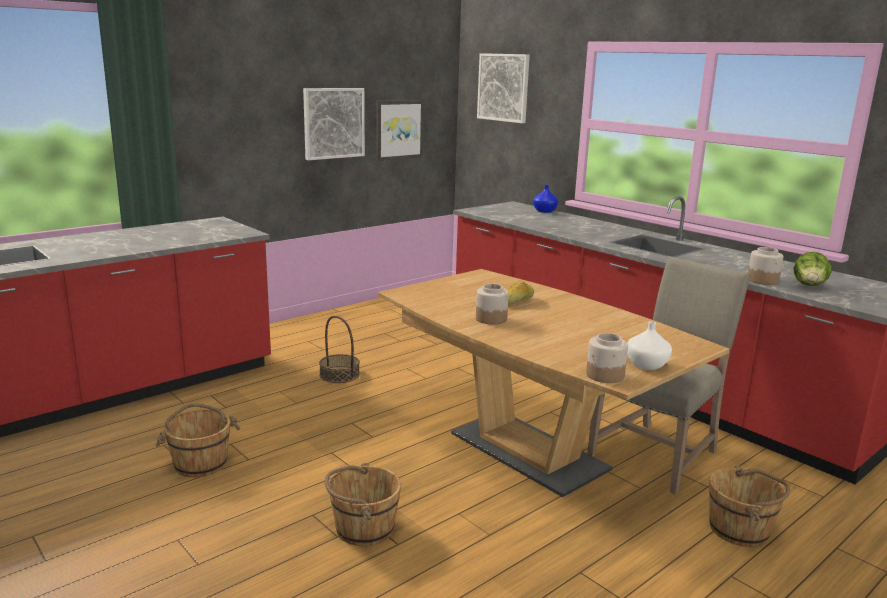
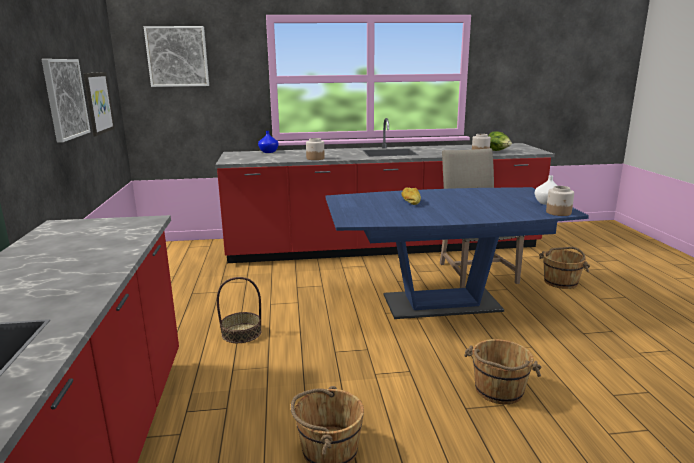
camera: 55 degrees left, 0 degrees up
brown dining table [378,269,729,497] -> blue dining table [325,187,589,319]
jar [476,284,509,325] -> jar moved to [306,138,325,160]

